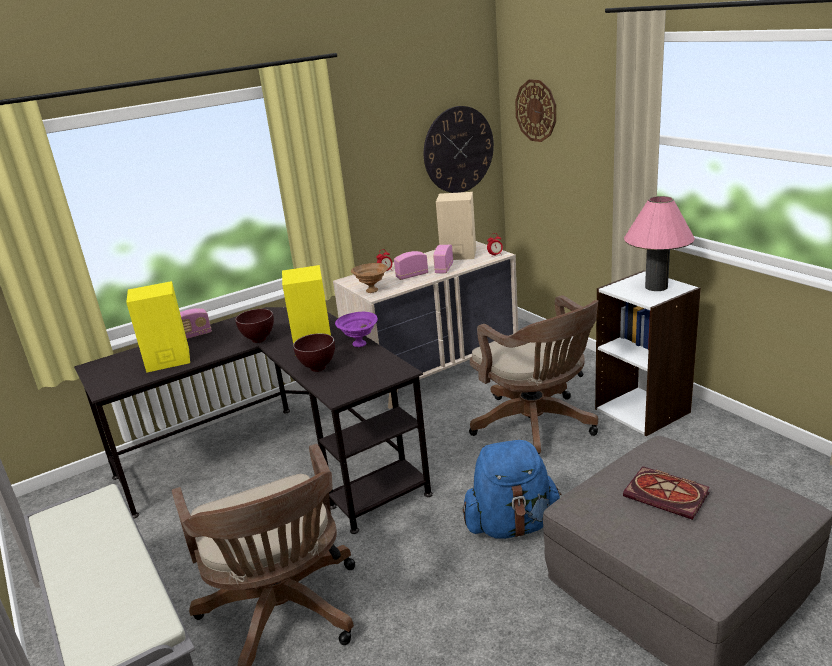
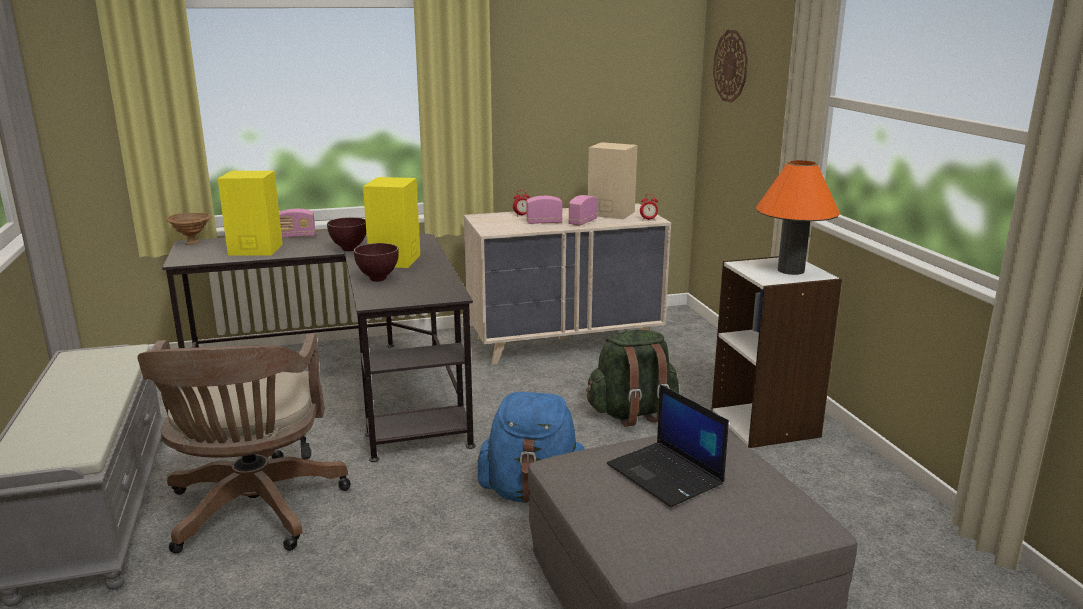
camera: 15 degrees right, 5 degrees down
purple bowl [335,312,378,347] -> none
brown bowl [351,263,388,293] -> brown bowl moved to [166,213,211,245]
wall clock [424,106,494,193] -> none
brown office chair [469,295,598,454] -> green backpack [586,330,679,427]
book [623,466,710,520] -> laptop [607,385,729,507]
pink table lamp [624,196,695,291] -> orange table lamp [756,160,840,275]

